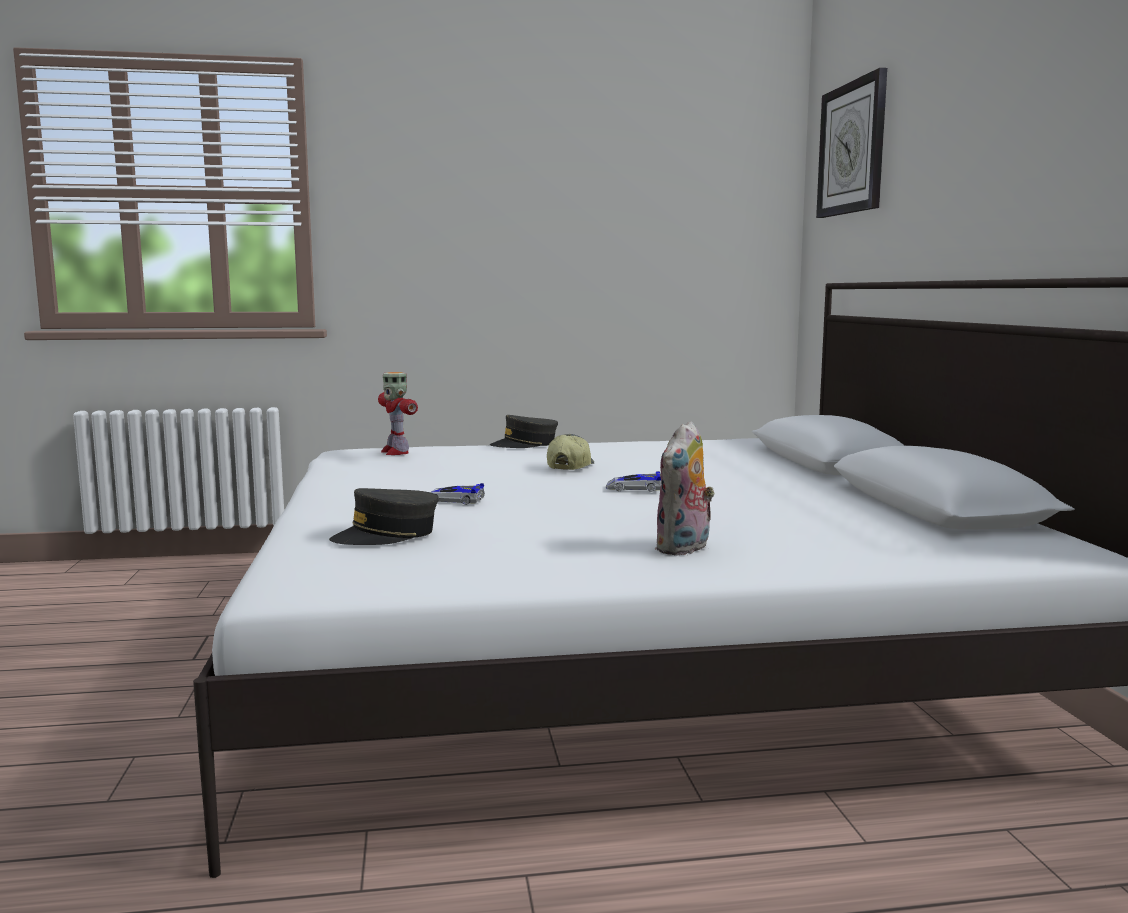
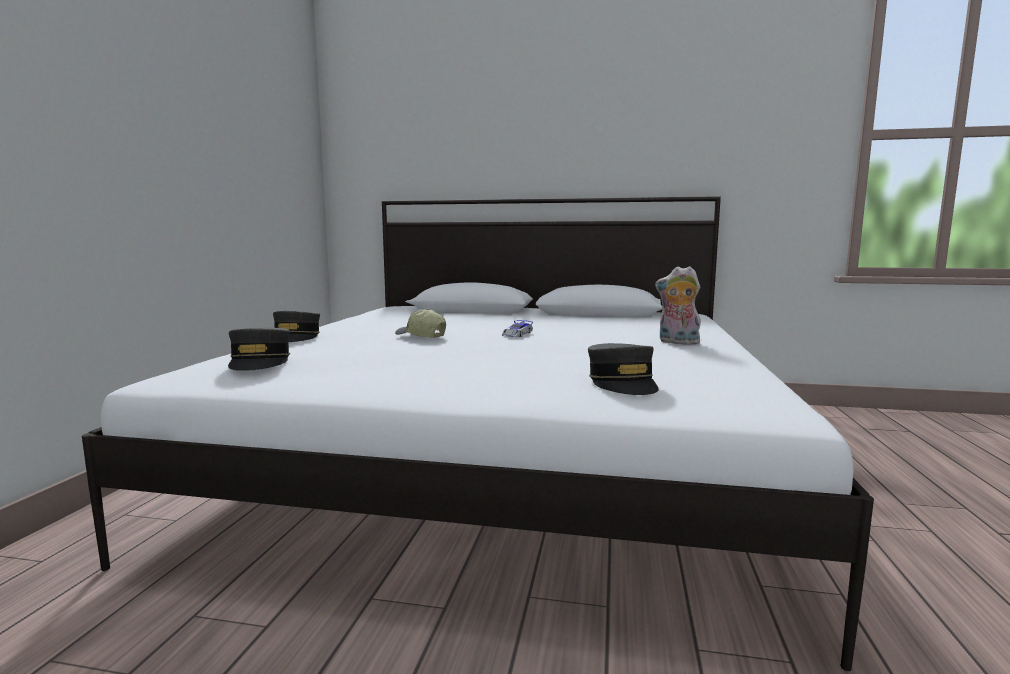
camera: 70 degrees left, 0 degrees up
toy robot [378,372,418,455] -> grey cap [228,328,290,371]
toy car [430,483,485,505] -> none
plush toy [655,421,715,556] -> plush toy turned 150 degrees clockwise [655,266,701,345]
wall clock [816,68,887,218] -> none

